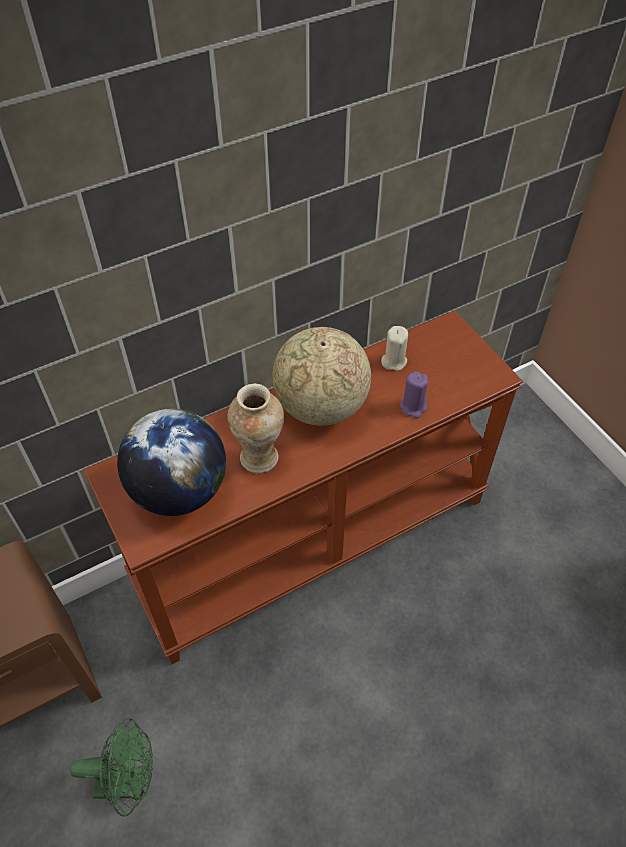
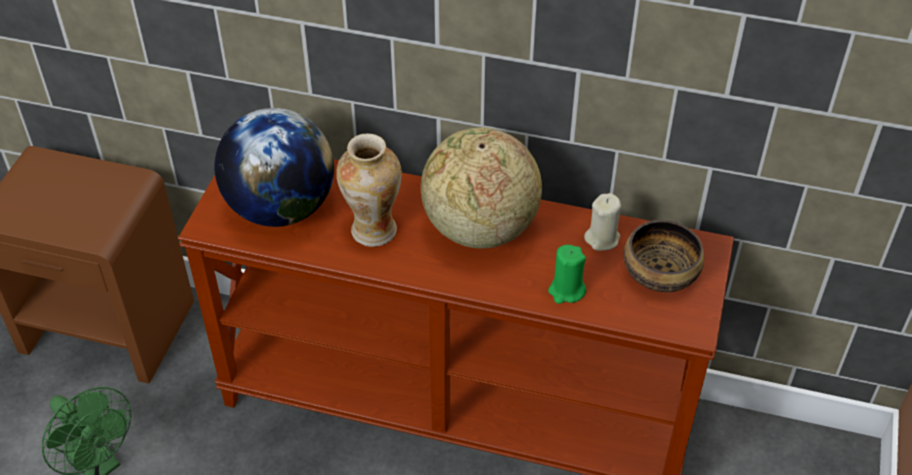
camera: 45 degrees right, 5 degrees down
purple candle [400,371,428,418] -> green candle [548,245,586,304]
none -> bowl [624,220,704,292]

